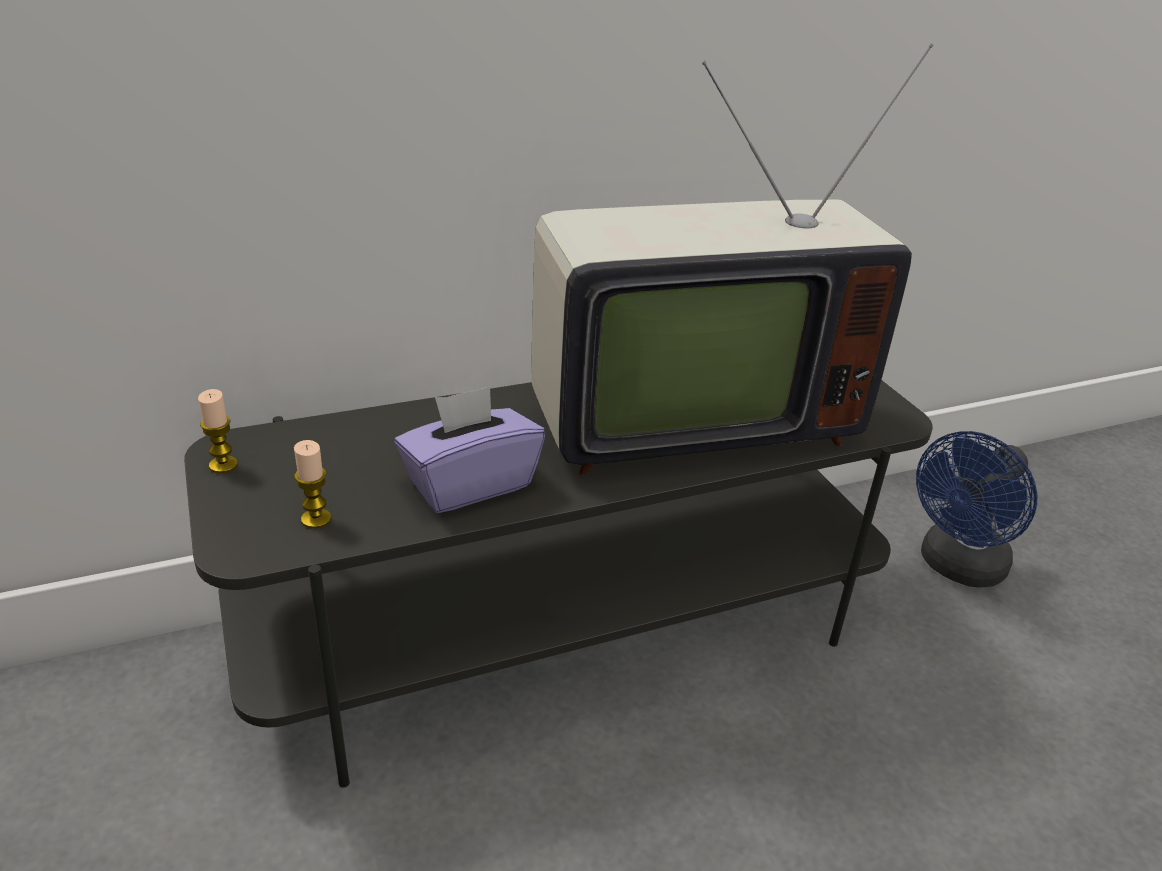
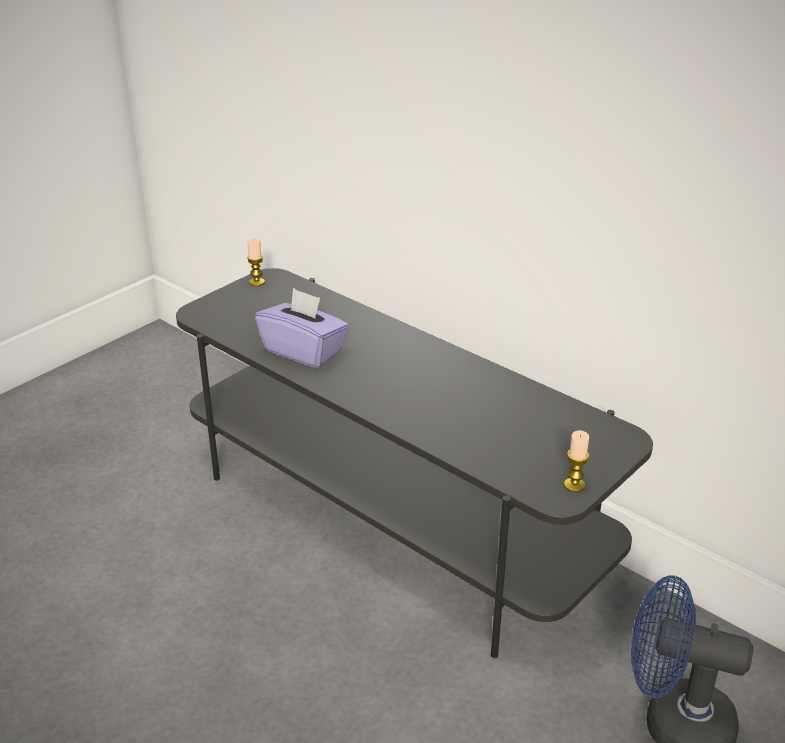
camera: 65 degrees right, 0 degrees up
candle [294,440,332,529] -> candle moved to [564,430,589,492]
television [531,44,933,475] -> none

